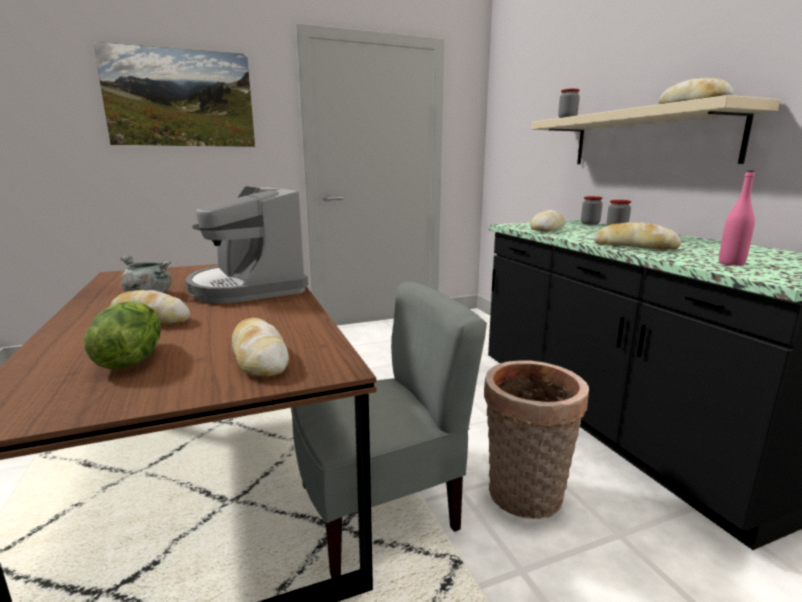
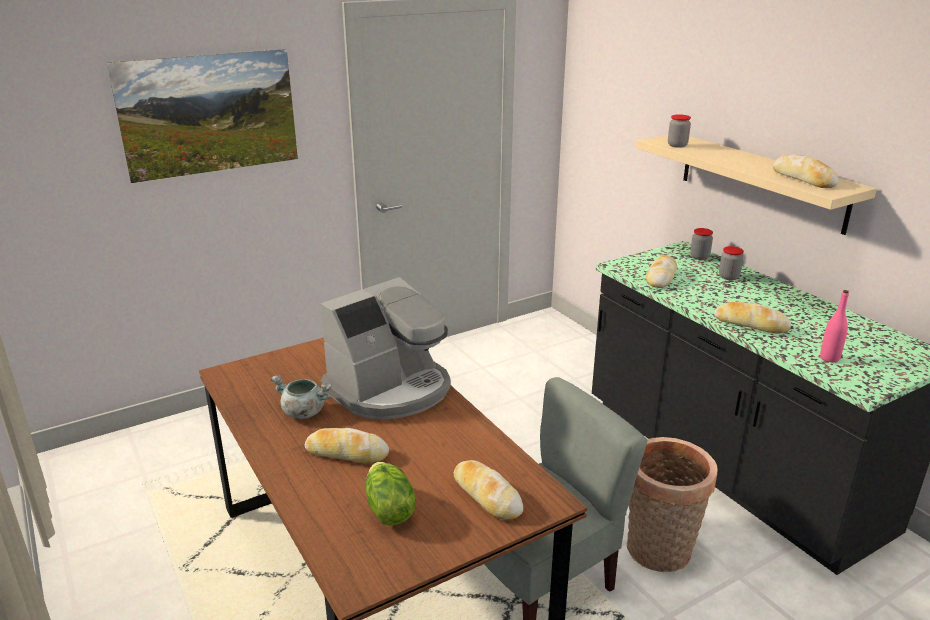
camera: 10 degrees left, 10 degrees up
coffee machine [185,186,308,303] -> coffee machine turned 90 degrees counterclockwise [320,277,451,420]

